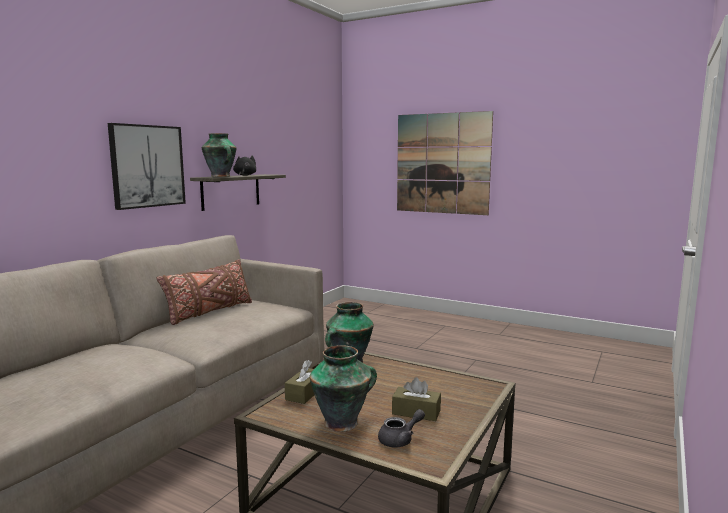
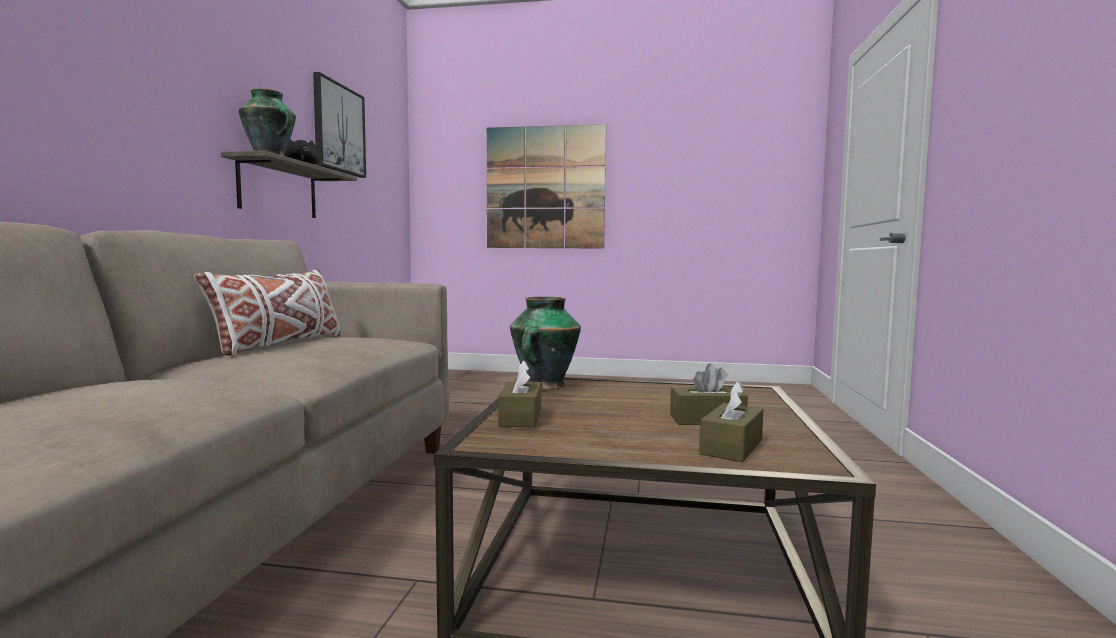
camera: 20 degrees left, 5 degrees down
picture [108,123,186,210] -> picture moved to [313,72,366,178]
brown pillow [157,259,252,325] -> white pillow [194,269,341,356]
vase [310,345,377,432] -> none
grey teapot [378,409,425,448] -> brown tissue box [699,381,763,462]

